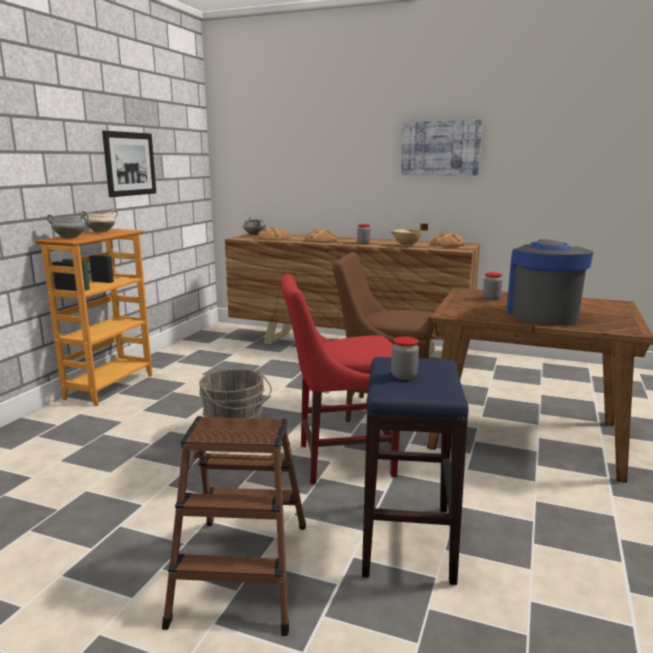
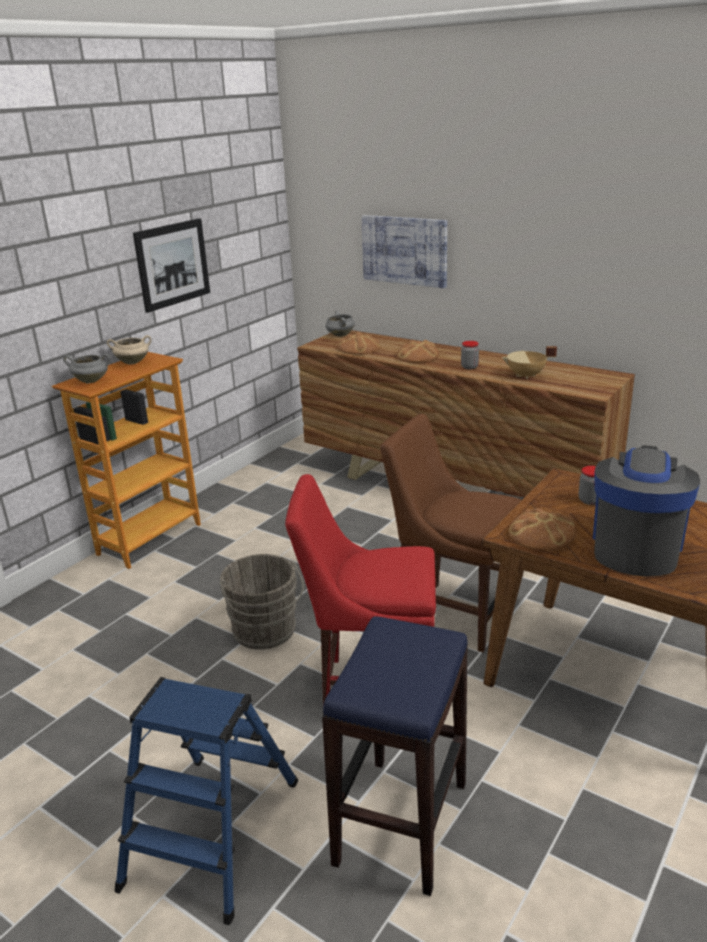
camera: 15 degrees right, 10 degrees up
brown step ladder [162,416,306,636] -> blue step ladder [114,677,298,925]
jar [391,336,419,380] -> none
picture [401,120,482,175] -> picture moved to [361,215,447,288]
bread [431,232,465,247] -> bread moved to [509,508,576,551]

